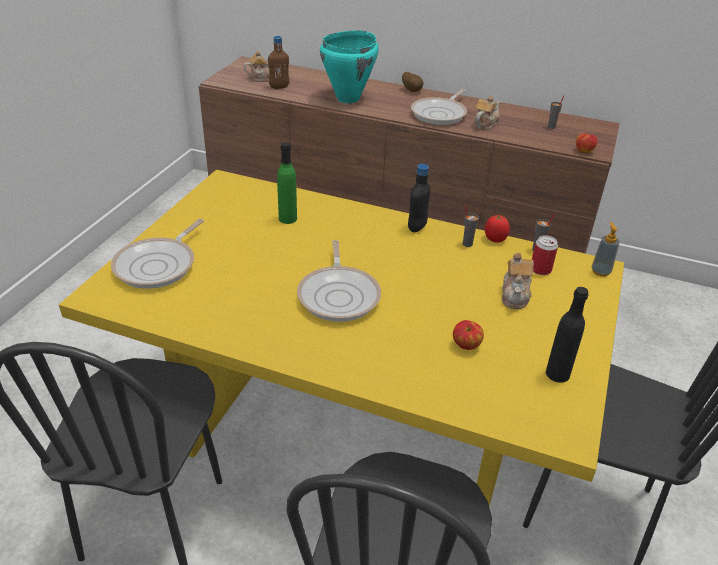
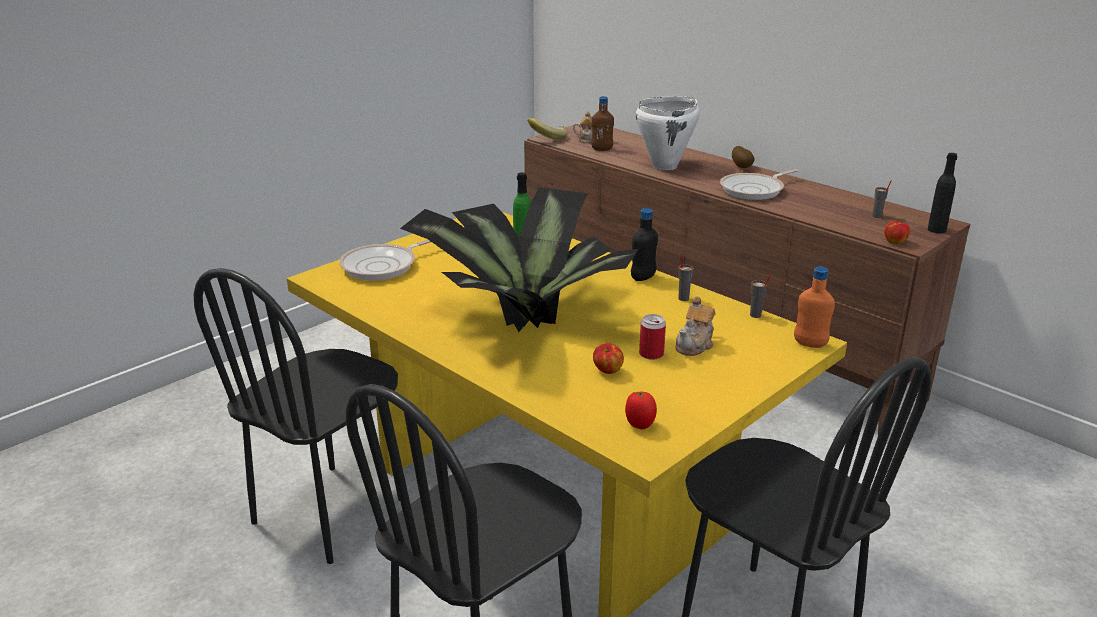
camera: 25 degrees right, 10 degrees down
frying pan [297,240,381,322] -> potted plant [400,187,638,332]
turquoise cooking pot [320,30,379,103] -> white cooking pot [636,96,700,170]
teapot [474,96,501,130] -> none
tomato [485,215,510,243] -> tomato moved to [625,392,657,429]
can [532,235,558,275] -> can moved to [639,314,666,360]
black bottle [546,287,589,383] -> black bottle moved to [928,153,957,233]
soap dispenser [591,222,619,277] -> orange bottle [794,267,835,348]
none -> banana [528,118,567,140]

